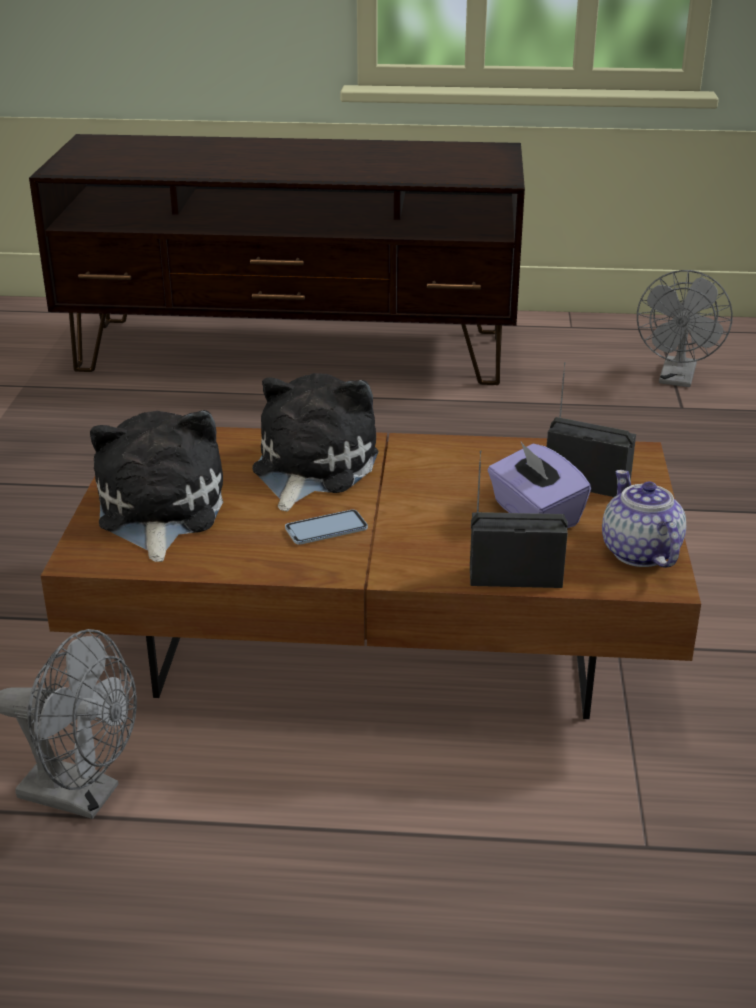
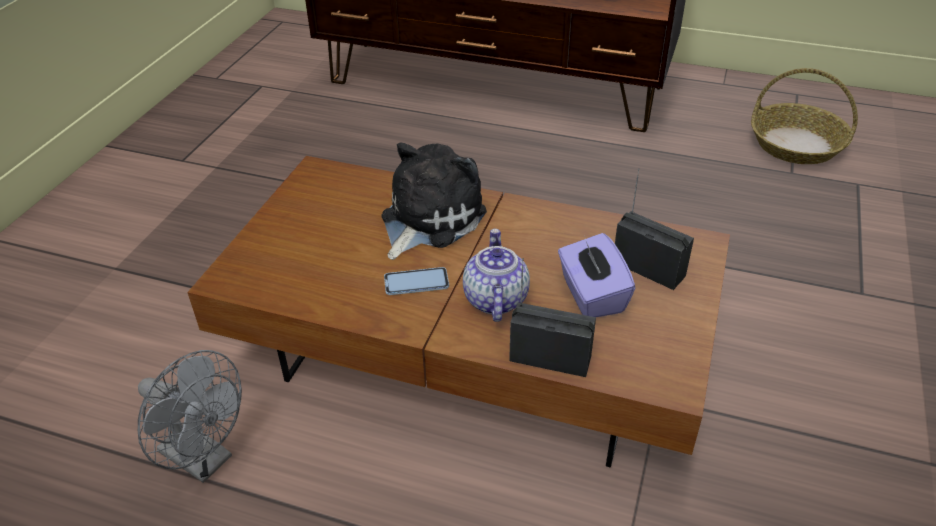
camera: 15 degrees right, 10 degrees up
plush toy [90,410,223,562] -> none
teapot [602,470,686,568] -> teapot moved to [463,229,530,322]
grey fan [637,270,733,387] -> basket [751,68,858,164]

